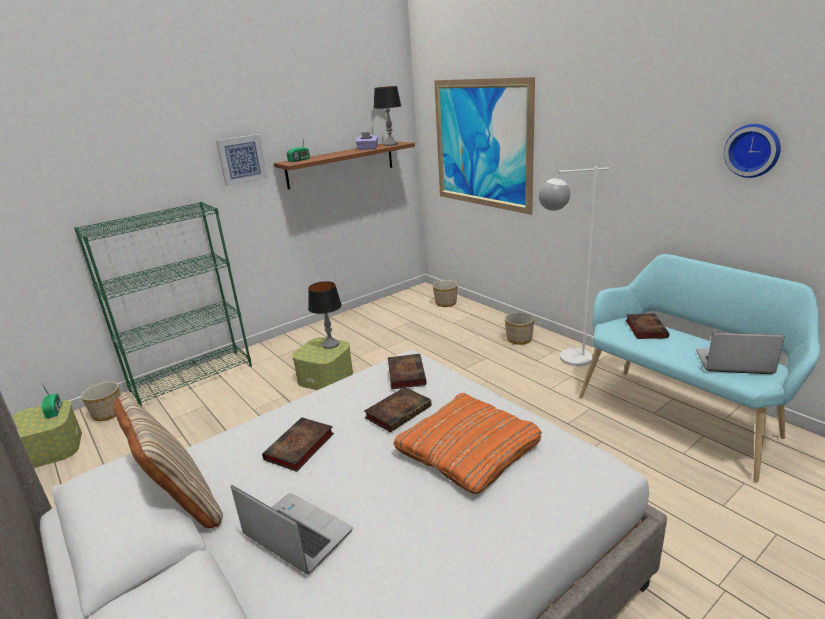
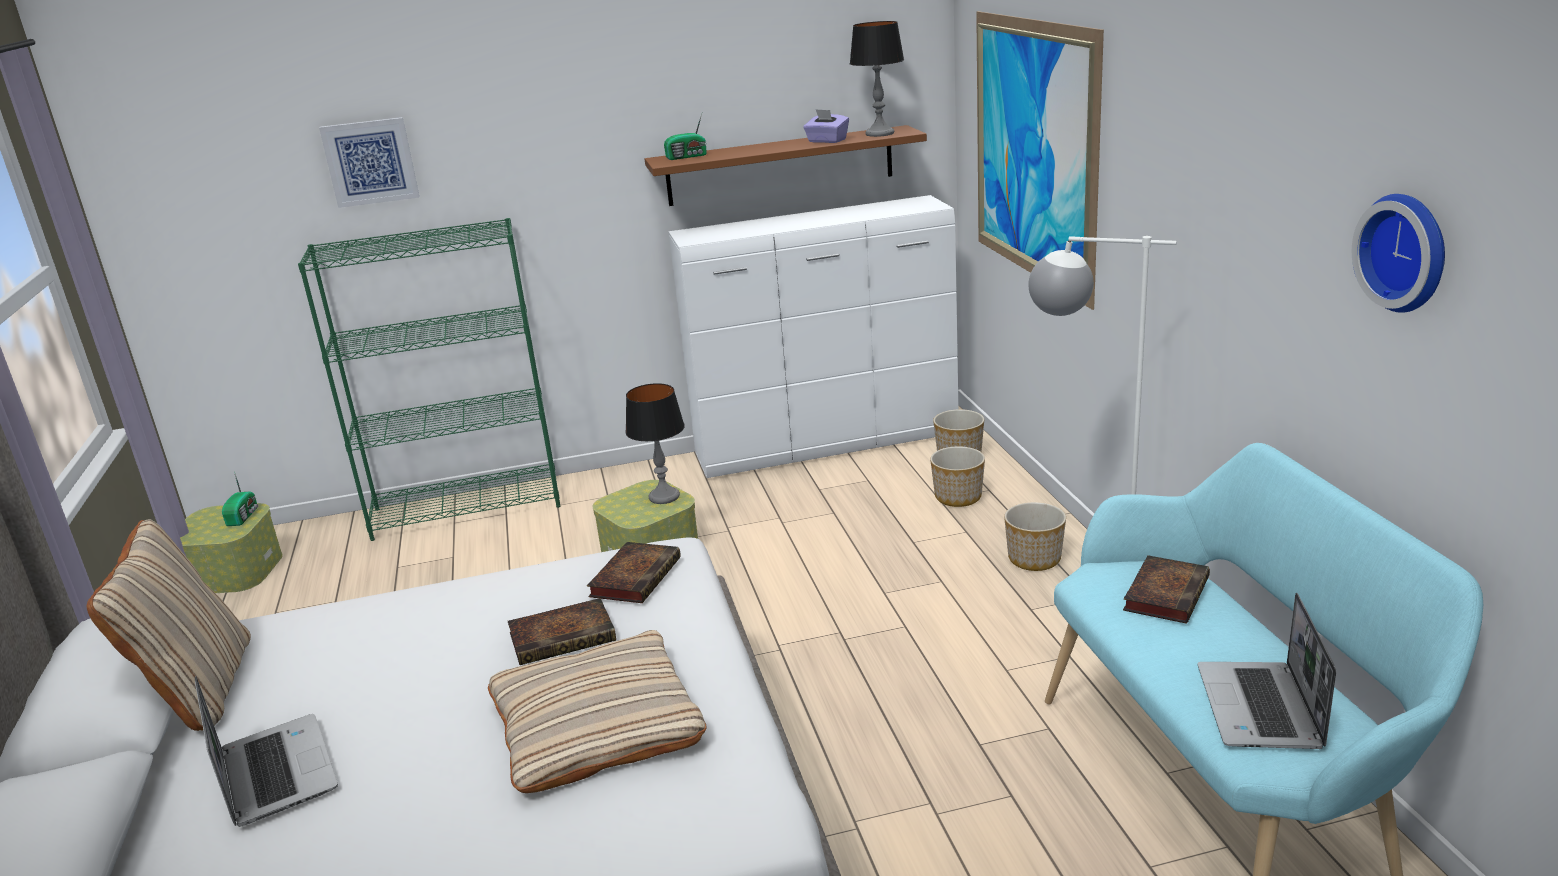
camera: 25 degrees right, 0 degrees up
planter [81,382,121,421] -> planter moved to [930,446,985,507]
picture [216,134,267,186] -> picture moved to [319,117,419,208]
book [262,417,334,472] -> none
orange pillow [393,393,542,494] -> beige pillow [488,630,707,793]
laptop [696,332,785,374] -> laptop turned 120 degrees counterclockwise [1198,593,1336,749]
none -> white dresser [668,195,958,478]

